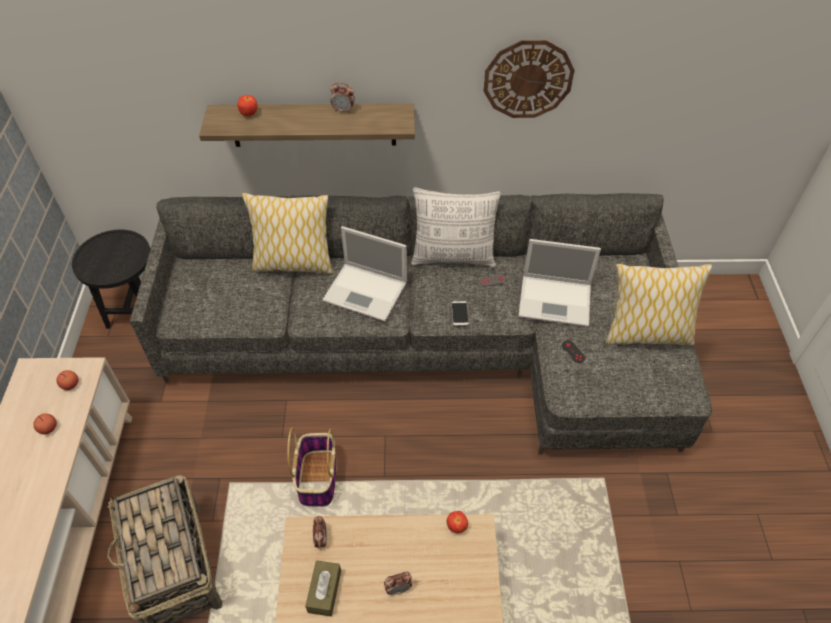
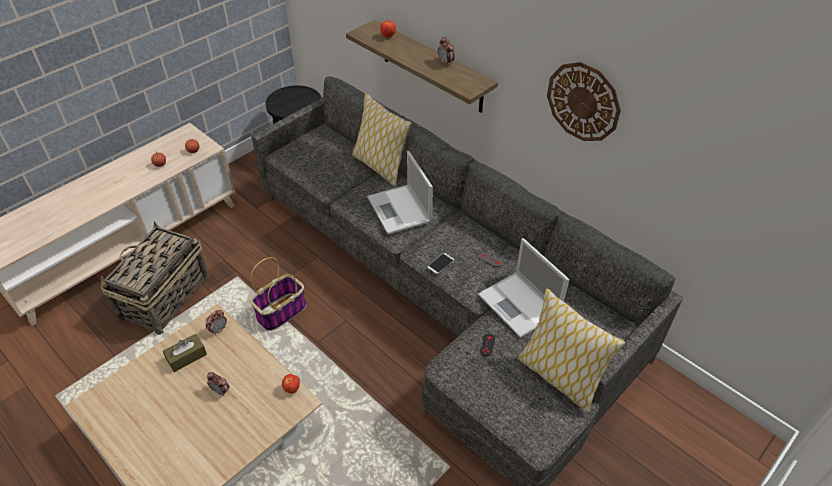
camera: 45 degrees right, 5 degrees down
pillow [411,187,501,268] -> none

